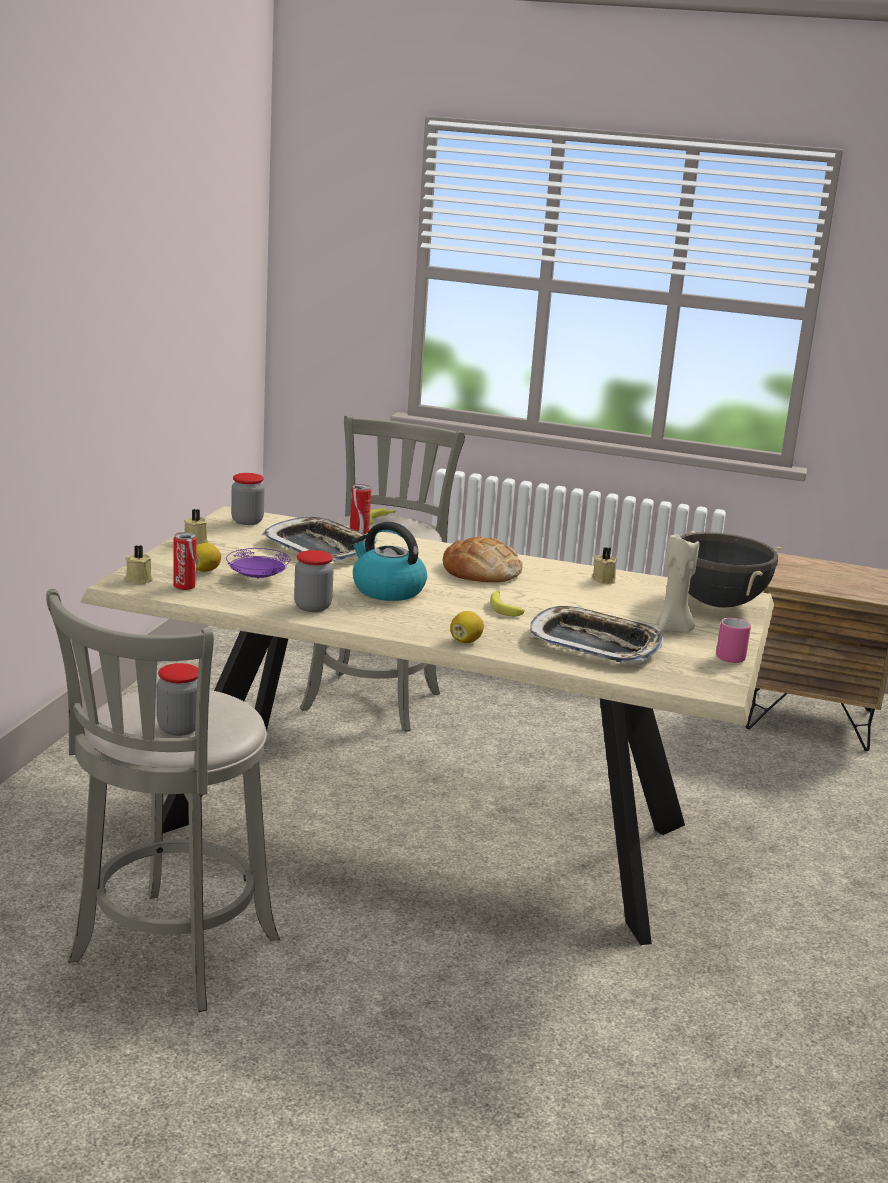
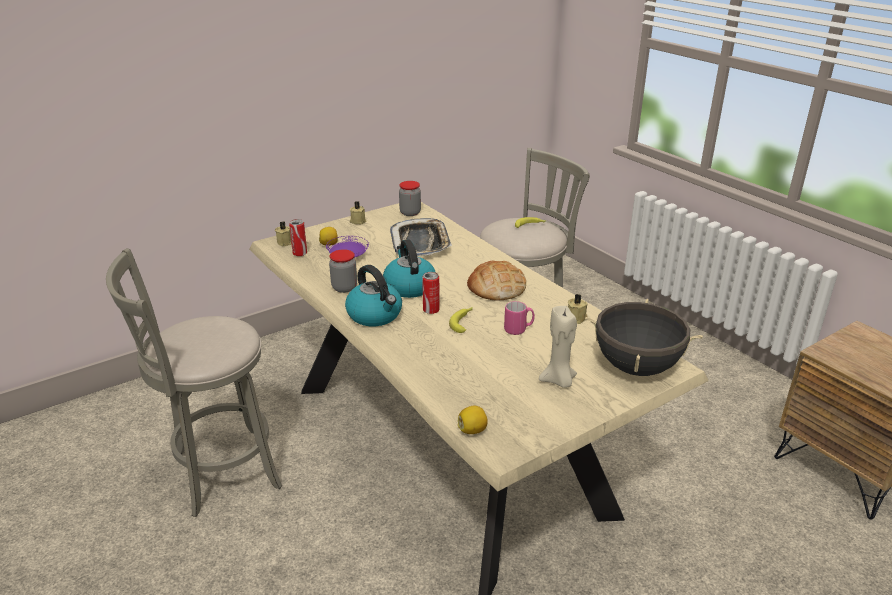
camera: 40 degrees right, 10 degrees up
jar [157,663,198,736] -> none
can [350,484,371,534] -> can moved to [422,272,440,314]
lemon [450,611,484,643] -> lemon moved to [458,406,488,434]
tray [530,606,664,663] -> none
pink mug [716,618,751,663] -> pink mug moved to [504,301,535,335]
none -> kettle [345,265,402,326]

